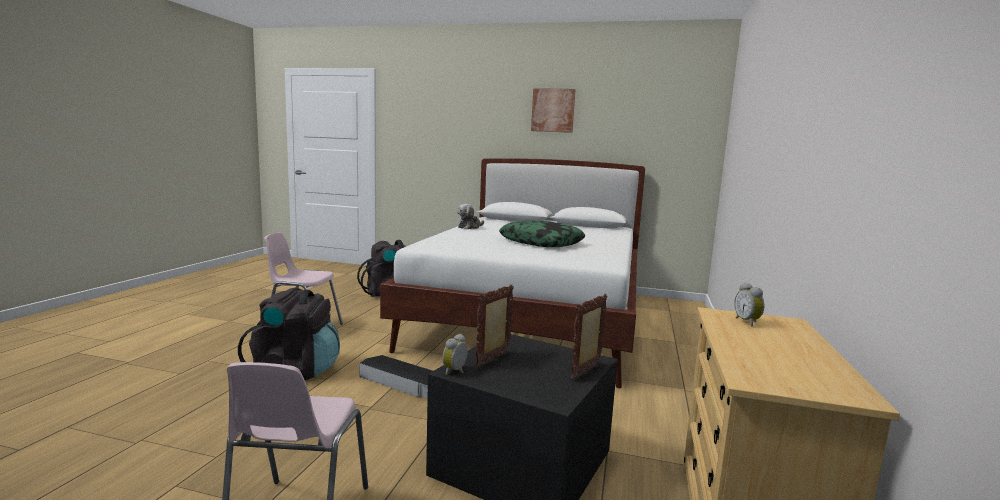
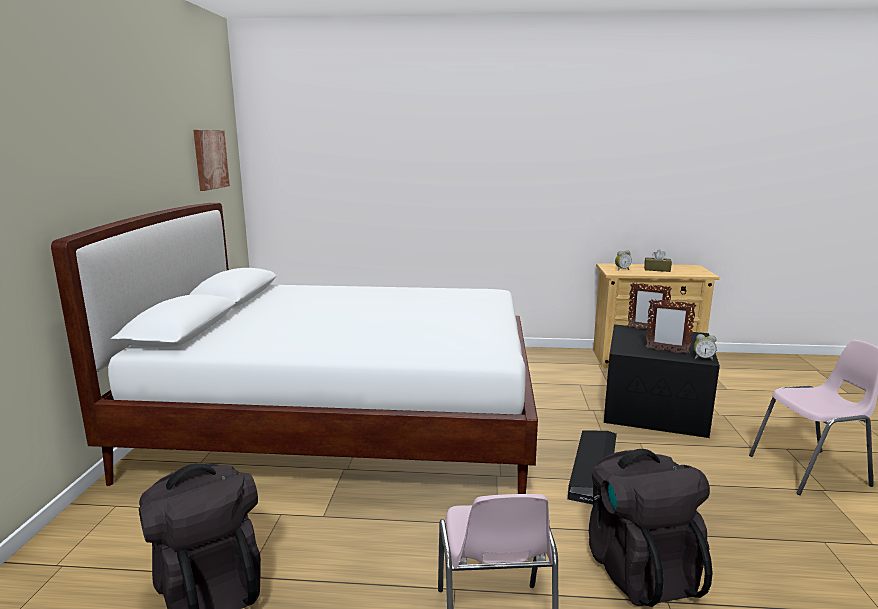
camera: 100 degrees left, 5 degrees up
plush toy [457,204,484,229] -> none
pillow [499,220,585,247] -> none
picture [531,88,575,133] -> picture moved to [193,130,230,191]
none -> brown tissue box [644,249,672,272]

